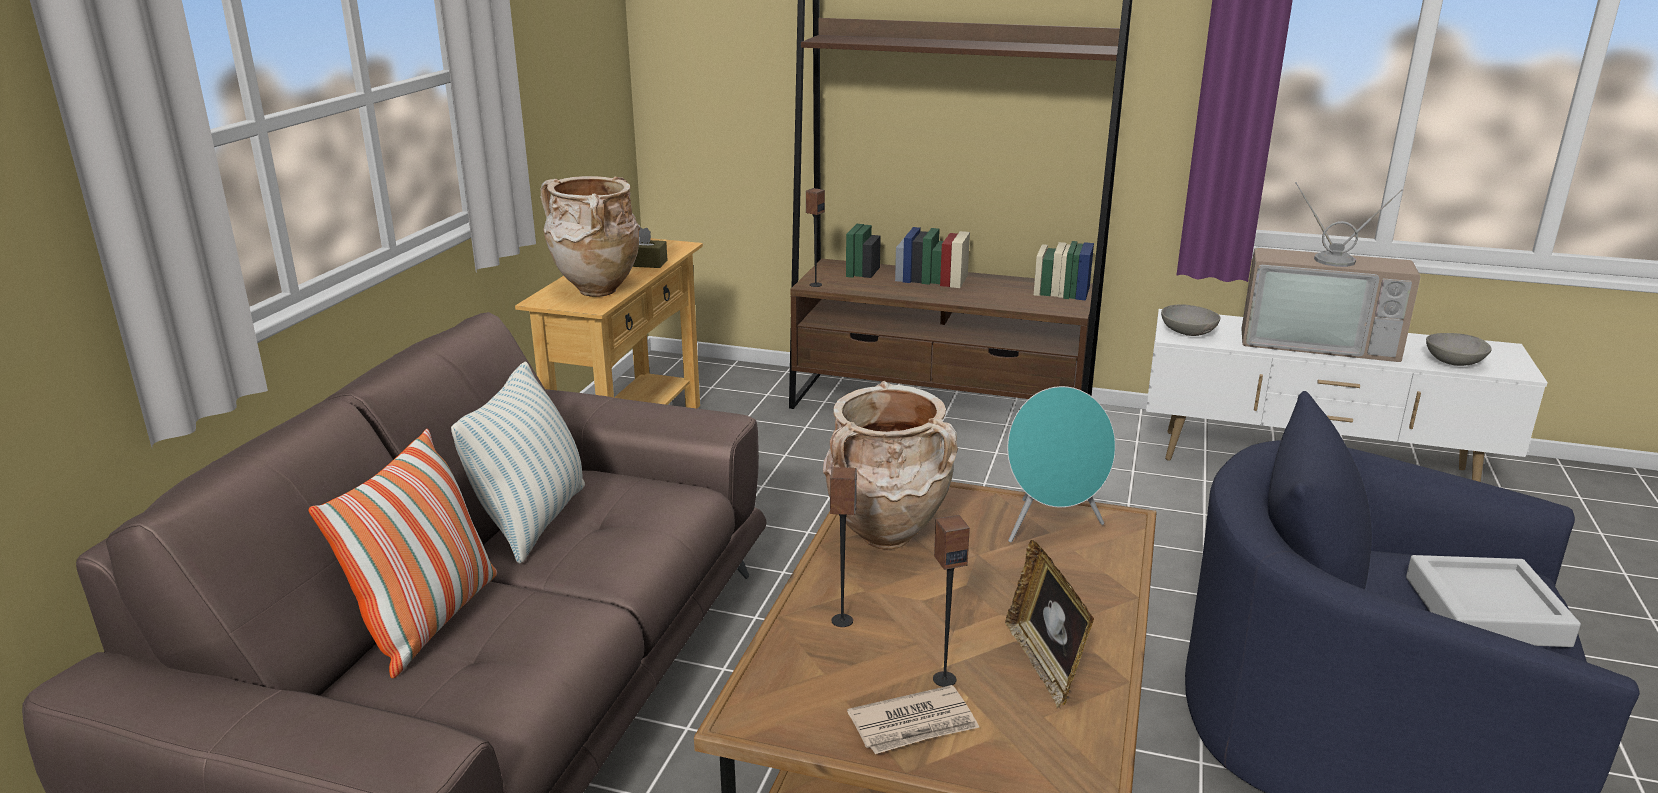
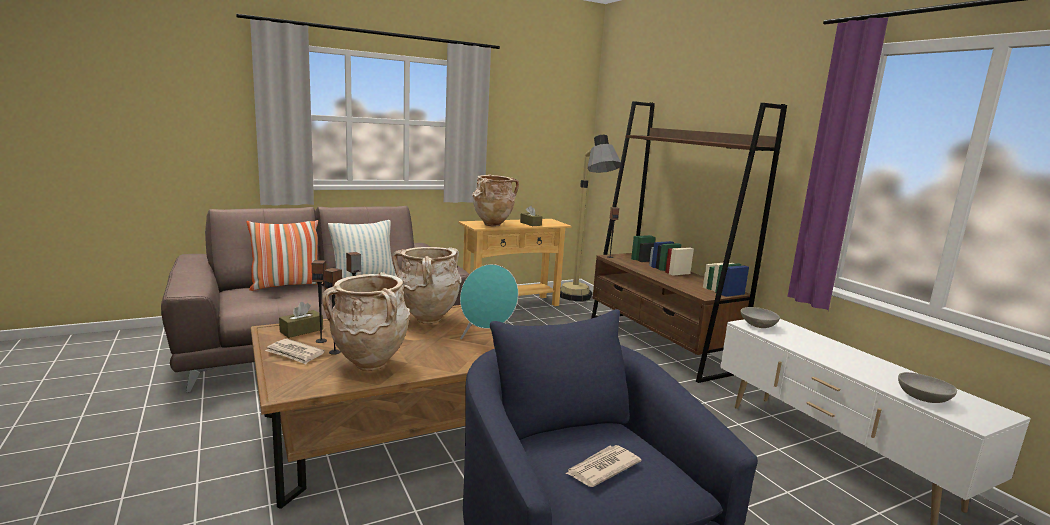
camera: 45 degrees right, 10 degrees down
picture frame [1005,540,1094,709] -> beige vase [322,272,410,371]
television [1242,182,1421,362] -> none
grey tray [1406,555,1581,647] -> newspaper [566,445,641,487]
none -> brown tissue box [279,302,323,338]
none -> speaker [312,260,327,343]
none -> floor lamp [560,135,621,301]

